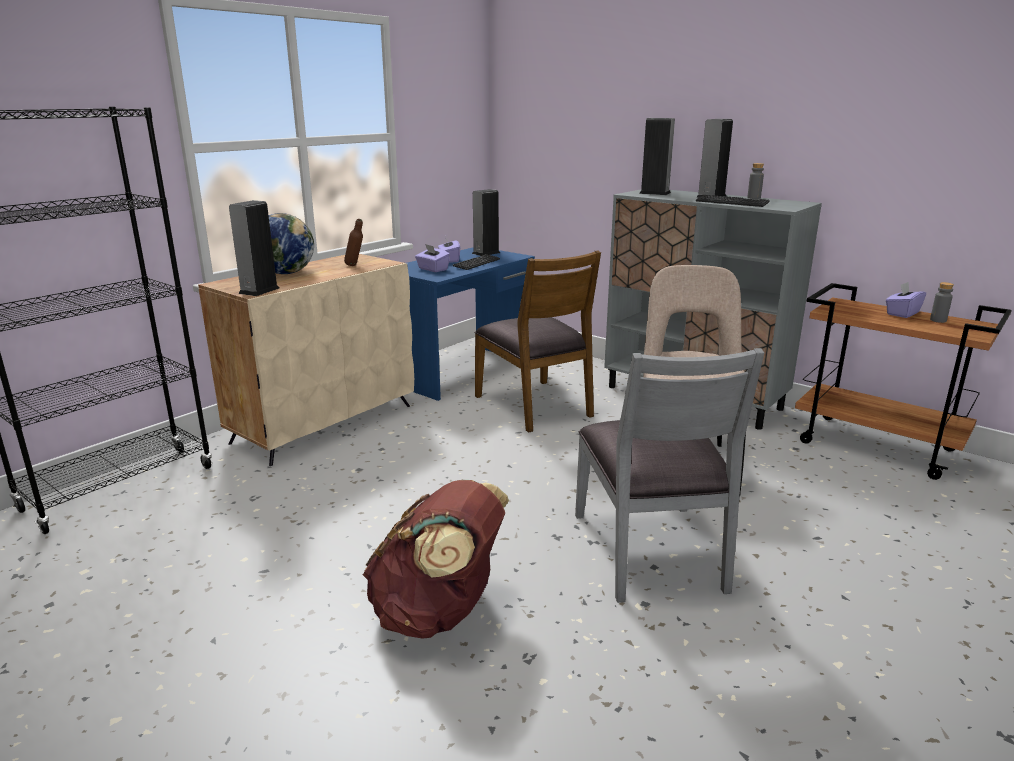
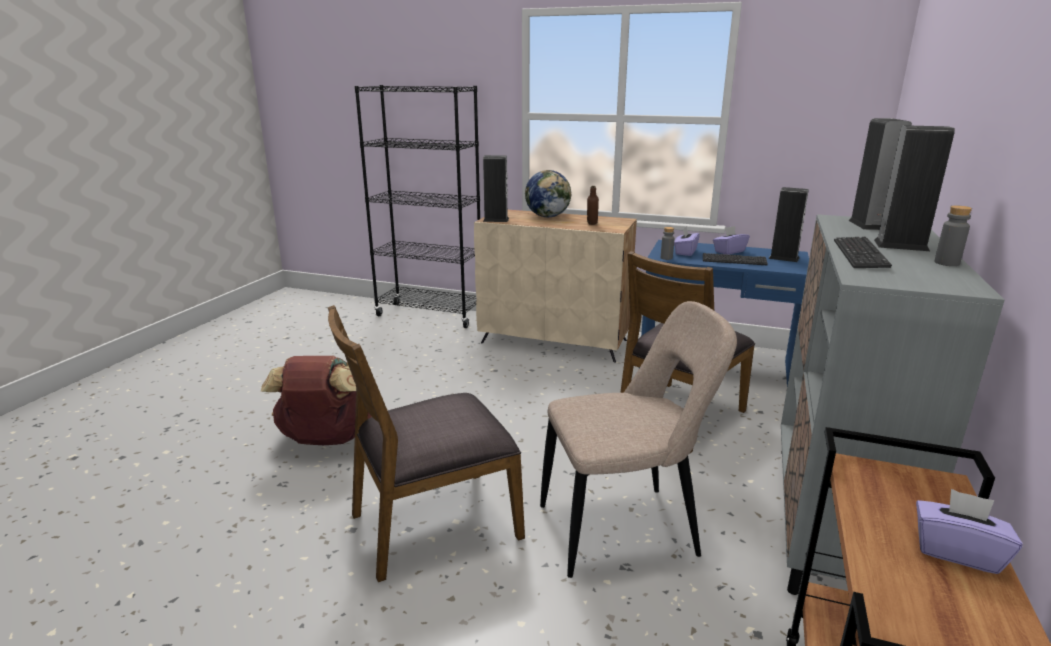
camera: 70 degrees right, 0 degrees up
grey chair [575,348,764,603] -> brown chair [328,305,525,582]
grey bottle [930,282,954,323] -> grey bottle moved to [661,227,675,260]

